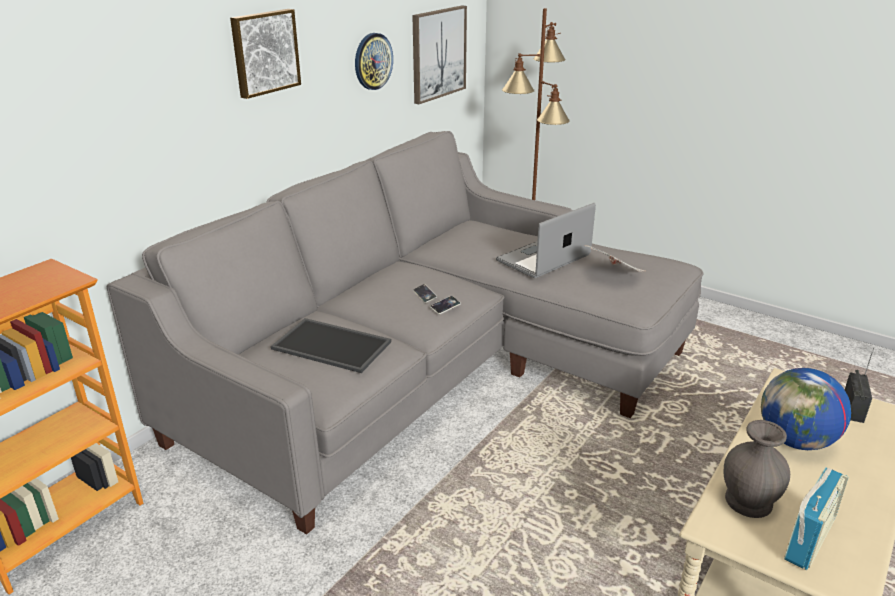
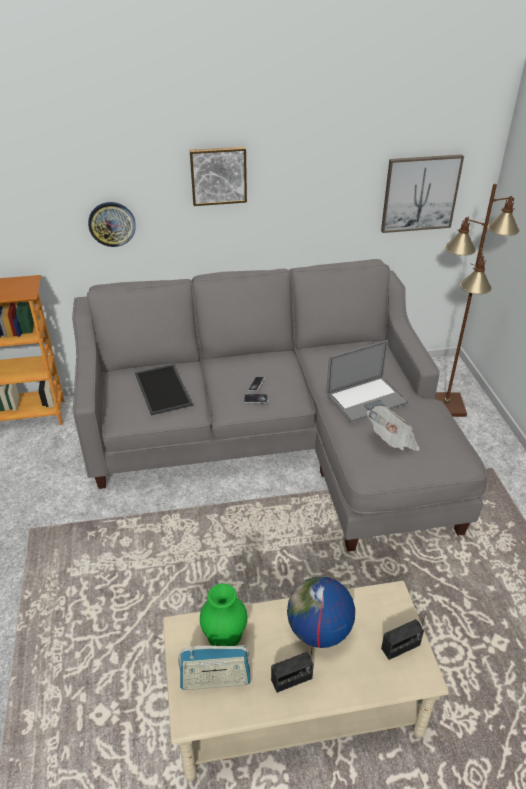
camera: 45 degrees right, 10 degrees up
wall clock [355,33,393,90] -> wall clock moved to [88,202,136,247]
laptop [496,203,596,278] -> laptop turned 150 degrees clockwise [326,340,409,423]
grey vase [723,420,790,518] -> green vase [200,584,247,646]
none -> radio [271,649,314,693]

